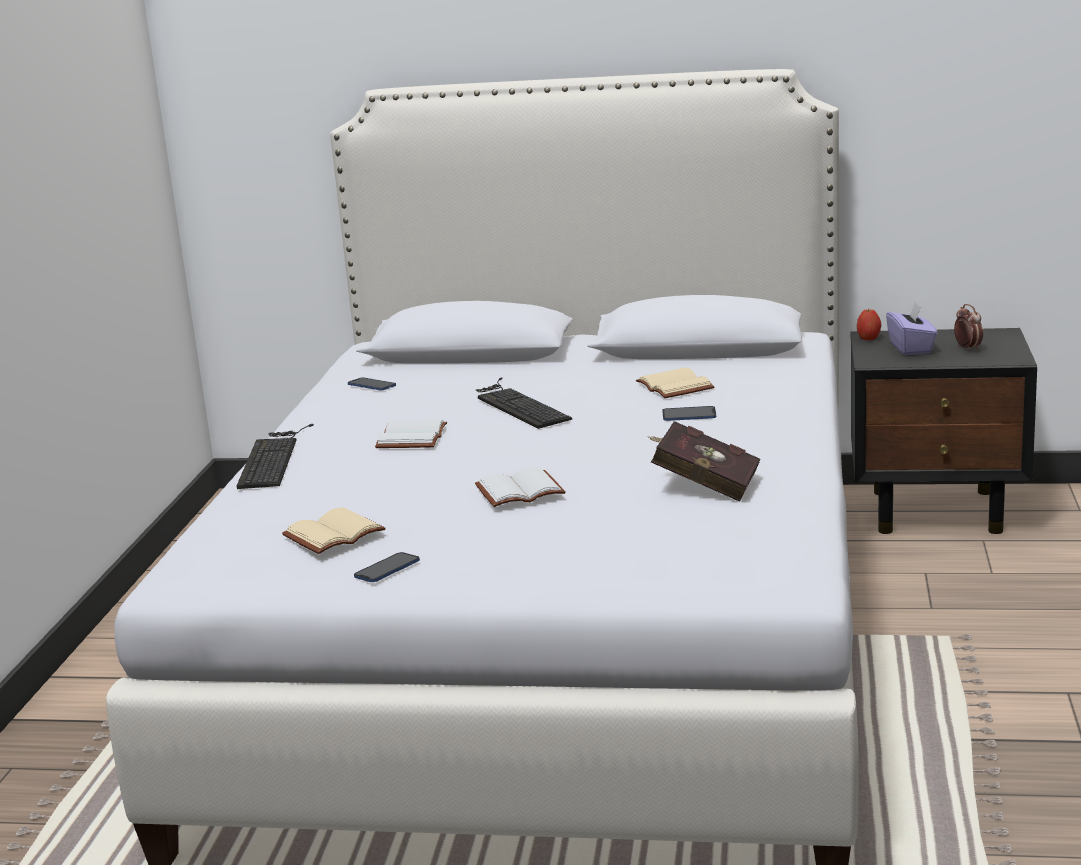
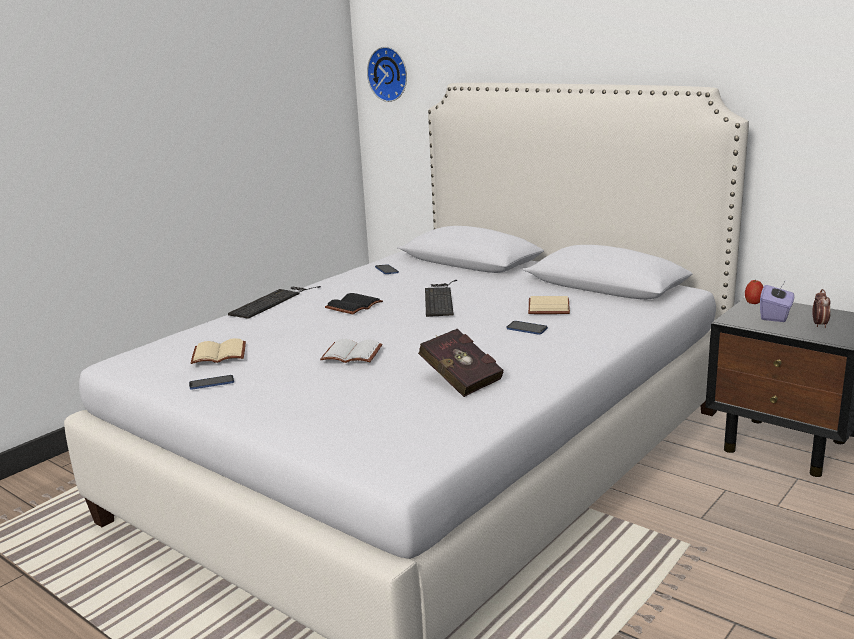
camera: 30 degrees right, 0 degrees up
white book [375,420,447,448] -> black book [325,293,383,314]
none -> wall clock [367,47,407,102]

